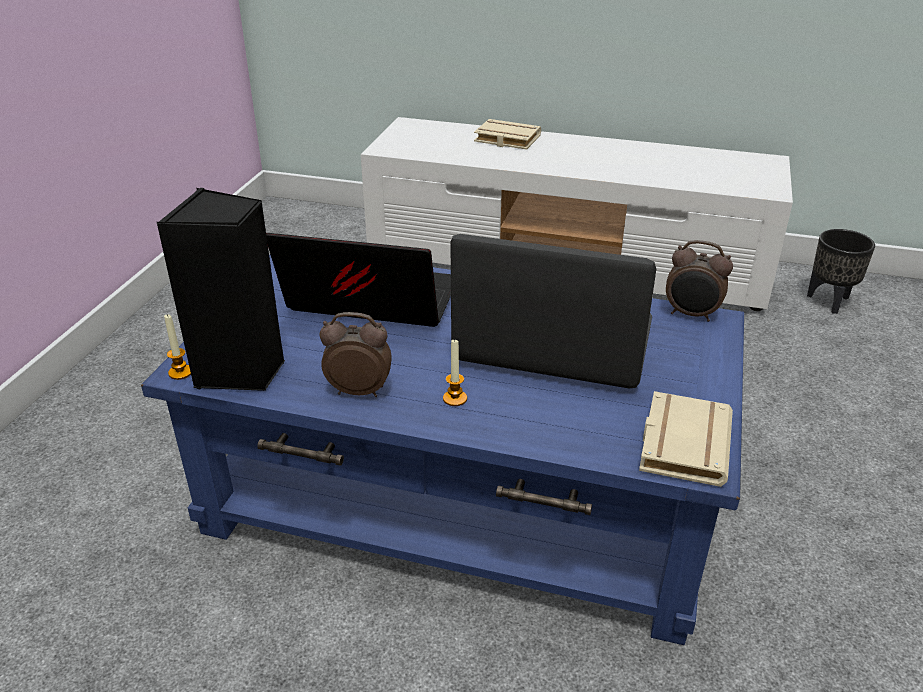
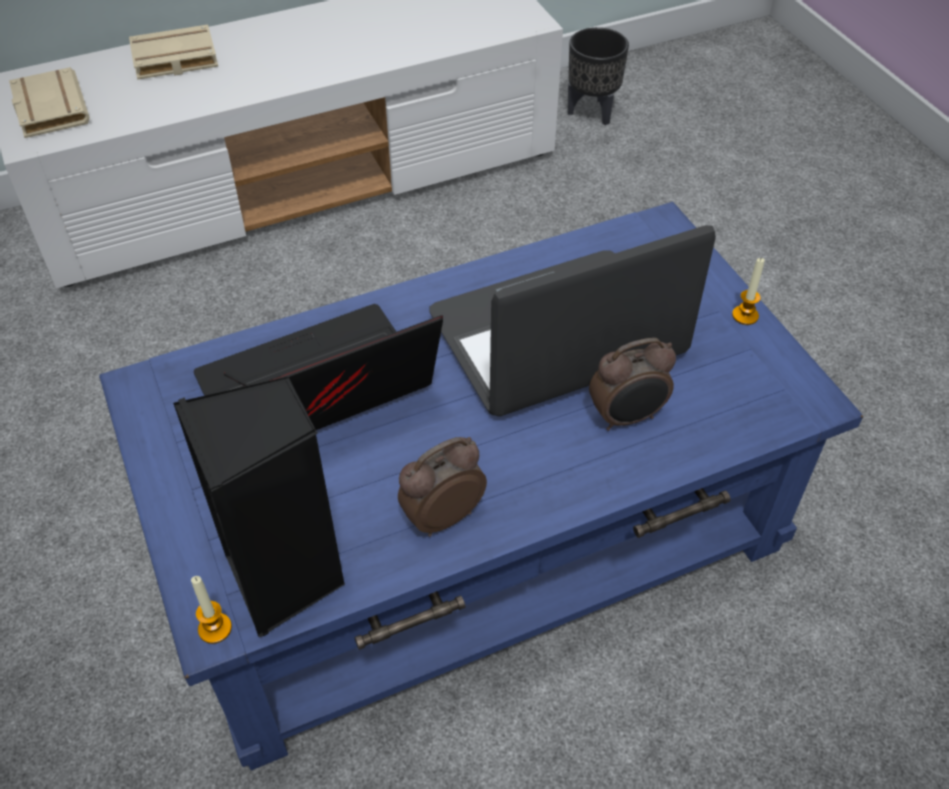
camera: 40 degrees left, 15 degrees up
candle [443,339,467,406] -> candle moved to [732,258,765,325]
beige book [639,391,733,487] -> beige book moved to [9,67,90,138]
alarm clock [666,240,733,322] -> alarm clock moved to [589,338,676,431]

